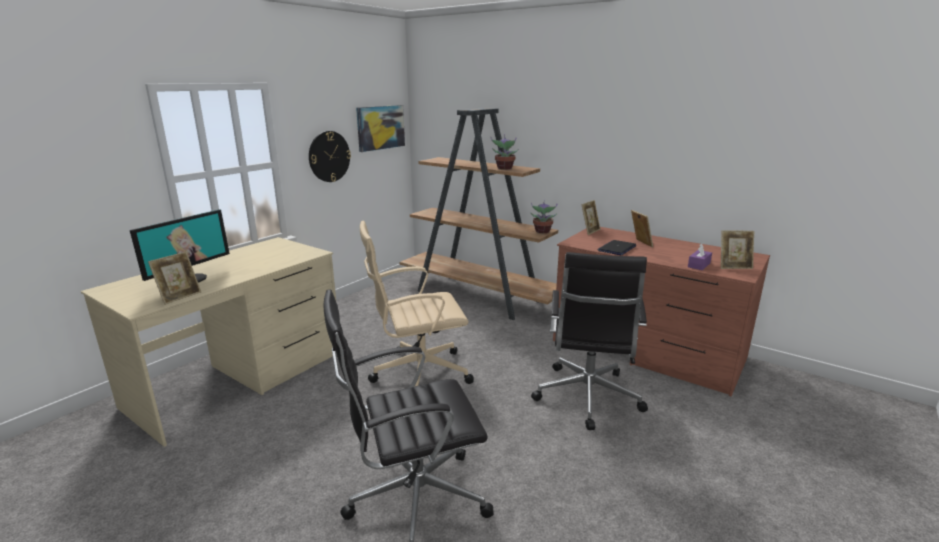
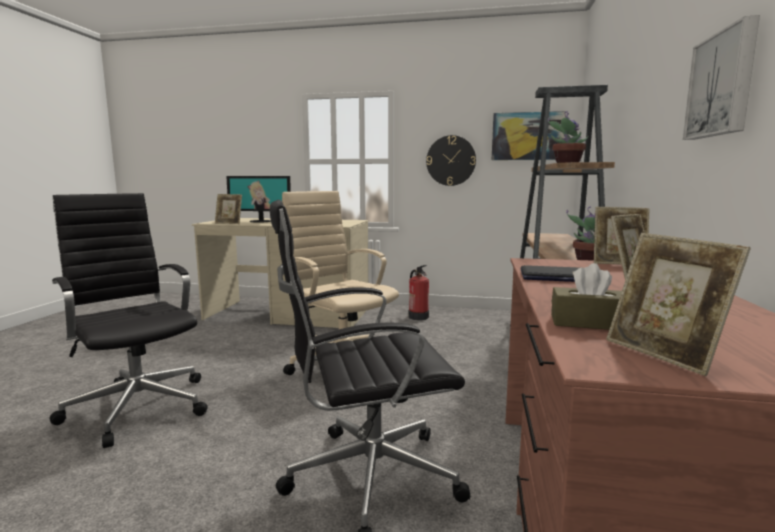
camera: 65 degrees right, 10 degrees down
purple tissue box [688,243,712,270] -> brown tissue box [551,263,622,330]
none -> fire extinguisher [408,265,429,320]
none -> picture [683,15,760,140]

